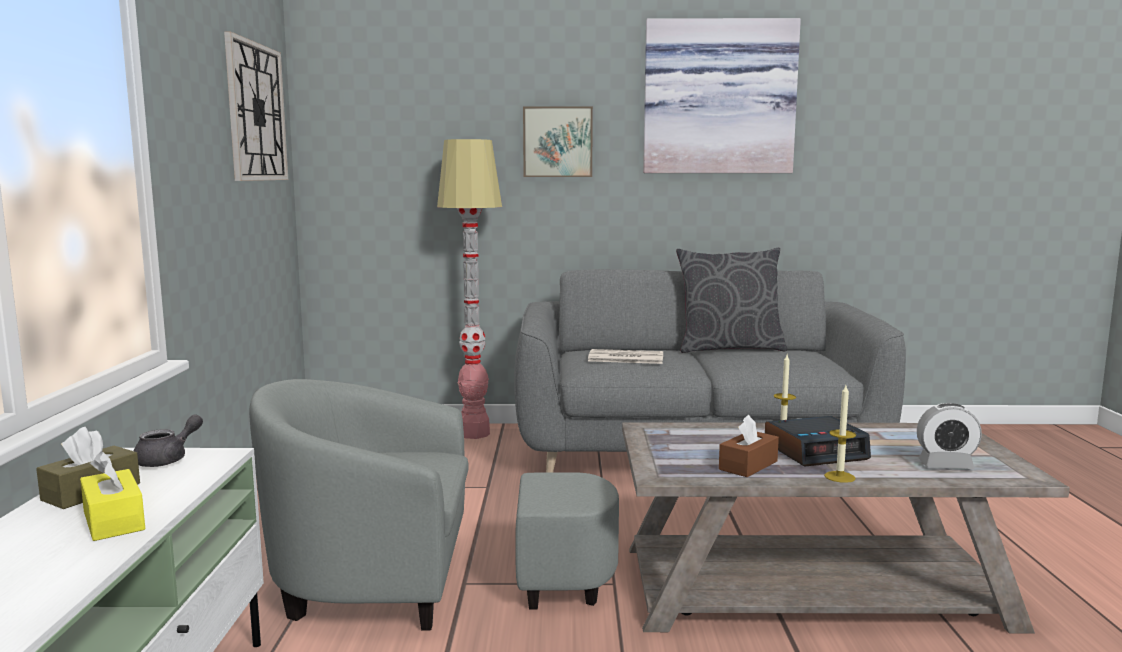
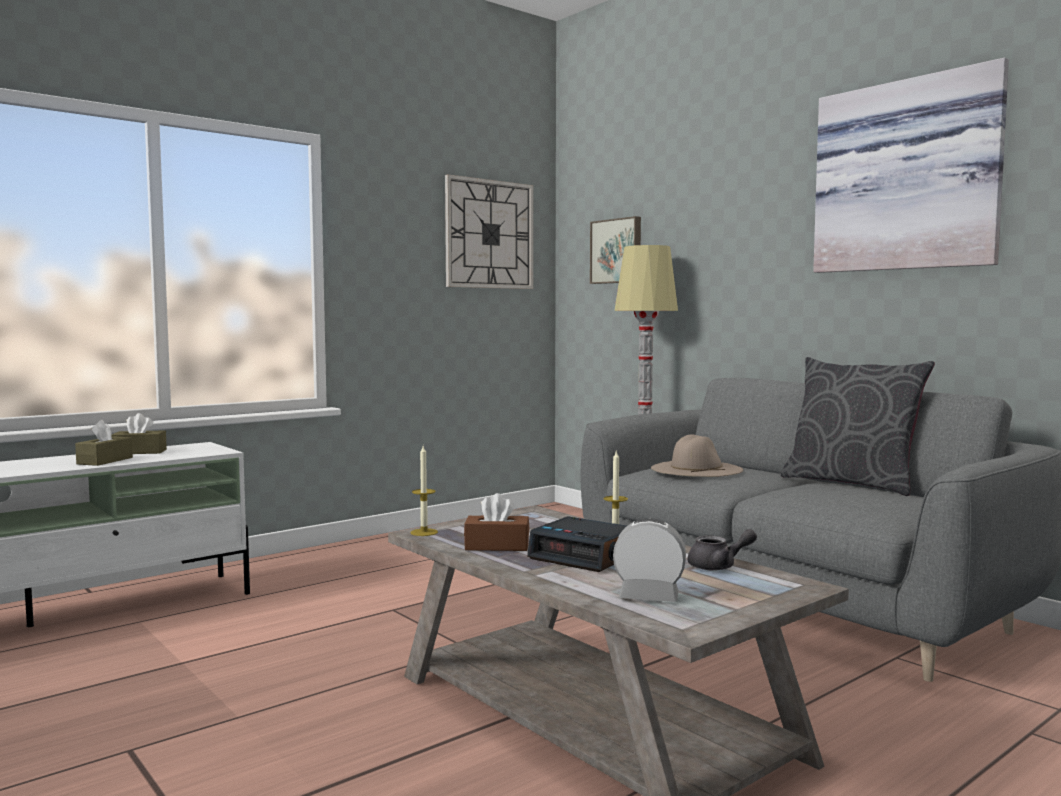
camera: 50 degrees right, 5 degrees down
yellow tissue box [80,451,145,541] -> brown tissue box [75,420,133,466]
grey teapot [134,414,203,467] -> grey teapot moved to [688,529,757,571]
grey armchair [249,379,619,631] -> none
picture [523,107,593,177] -> picture moved to [590,216,641,284]
newspaper [588,349,663,364] -> beige hat [651,435,743,477]
candle [824,385,856,483] -> candle moved to [410,446,438,536]
alarm clock [917,403,982,469] -> alarm clock turned 135 degrees clockwise [613,518,686,602]

